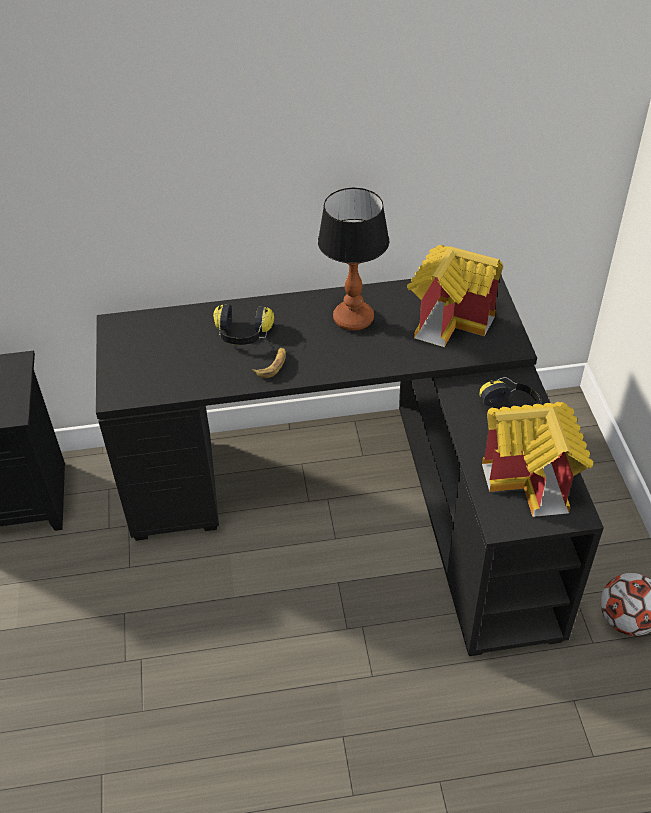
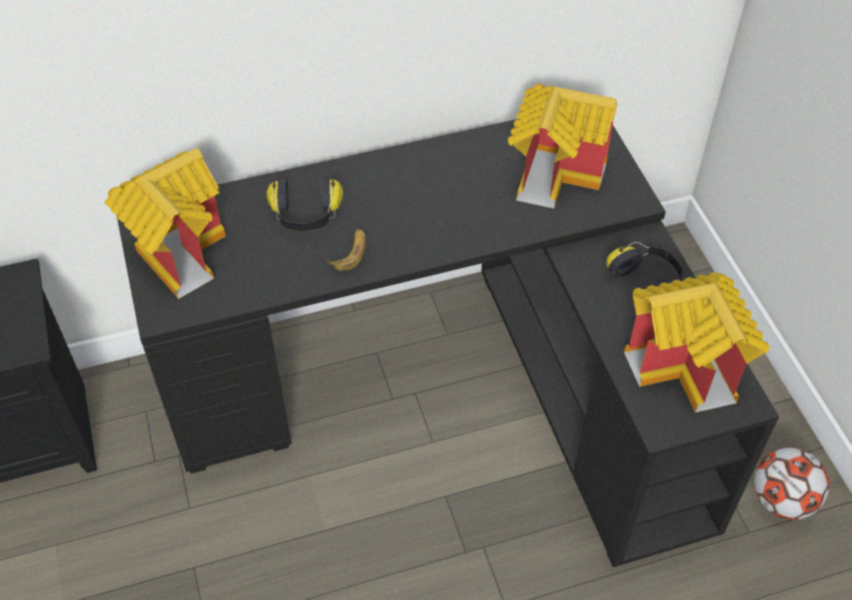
camera: 10 degrees left, 5 degrees up
table lamp [318,188,389,331] -> none
none -> toy house [104,148,226,299]

